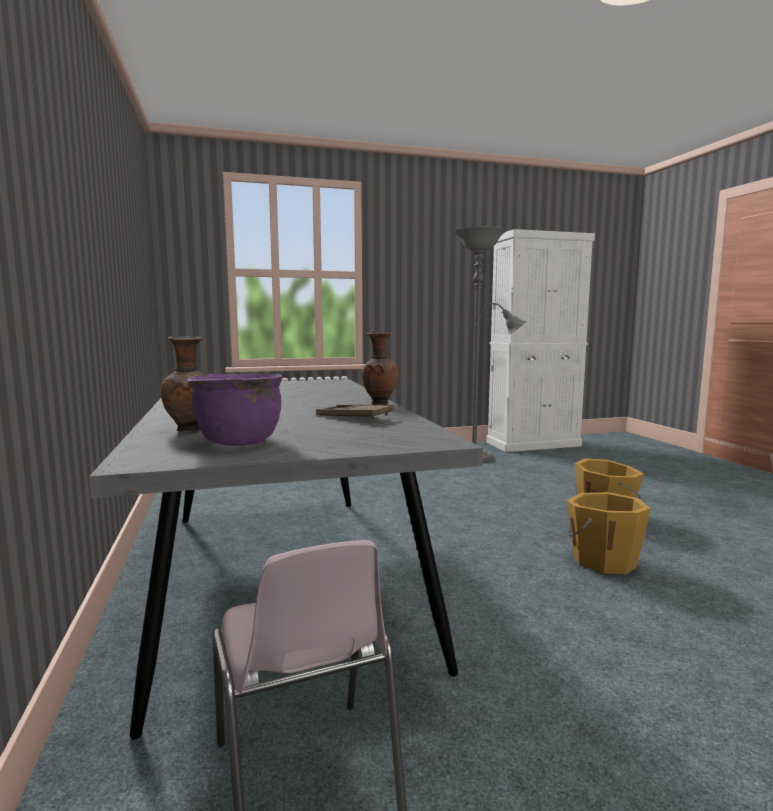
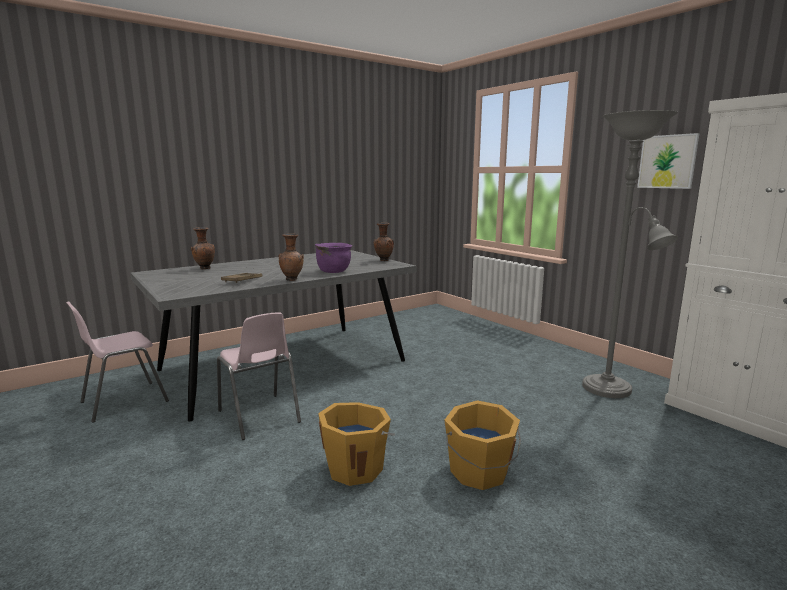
camera: 70 degrees right, 5 degrees up
purple cooking pot [187,373,282,446] -> purple cooking pot moved to [315,243,352,273]
none -> pink chair [217,312,301,440]
none -> brown vase [374,223,394,261]
none -> picture [637,133,699,189]

